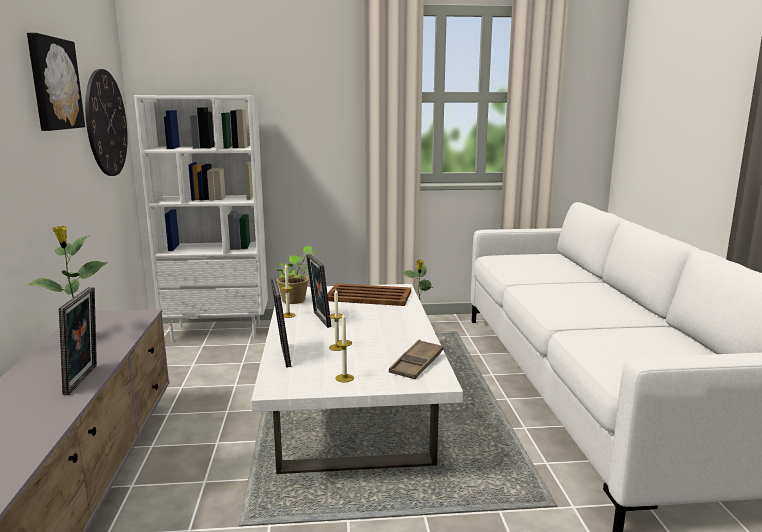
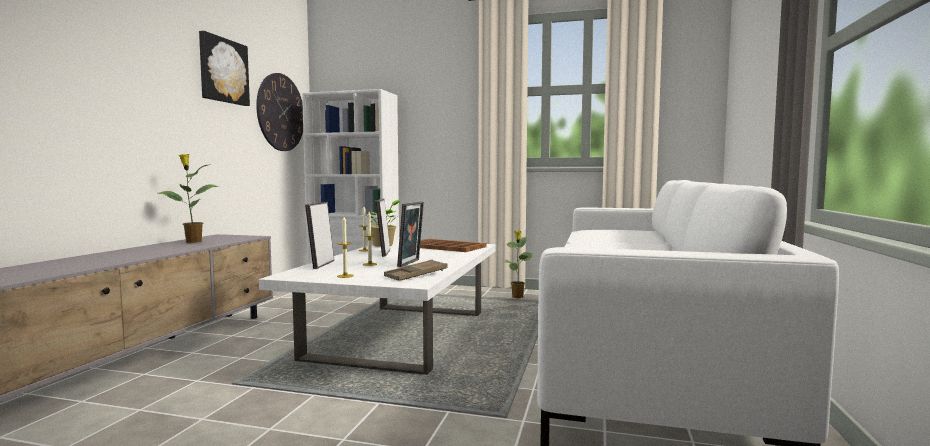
camera: 20 degrees right, 10 degrees down
picture frame [59,287,97,395] -> picture frame moved to [397,202,424,267]

